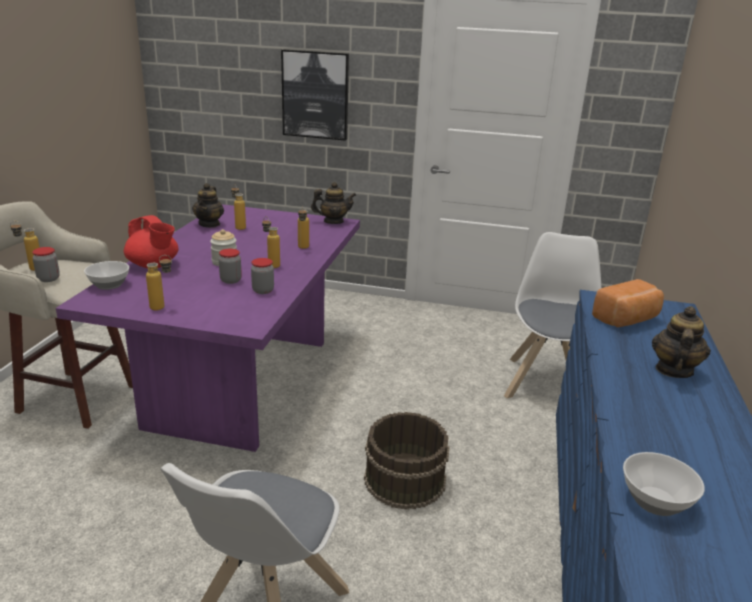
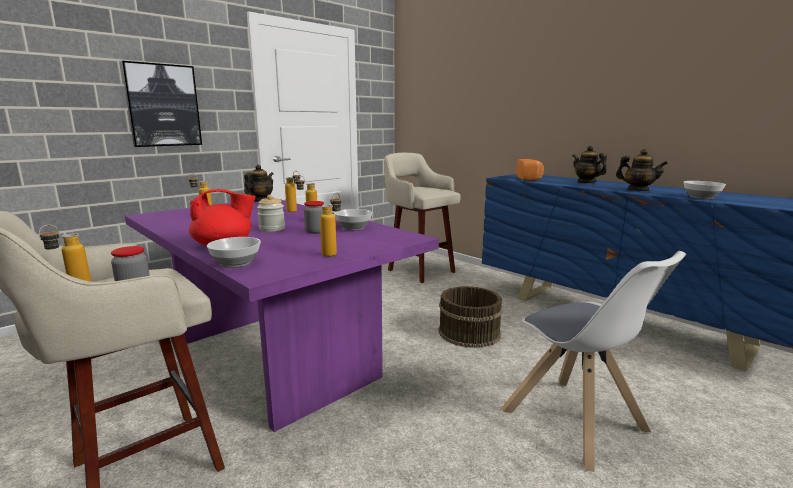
camera: 55 degrees left, 10 degrees down
teapot [192,183,224,228] -> teapot moved to [616,149,668,191]
jar [251,258,274,294] -> bowl [334,209,372,231]
chair [504,232,601,398] -> beige stool [384,153,460,283]

